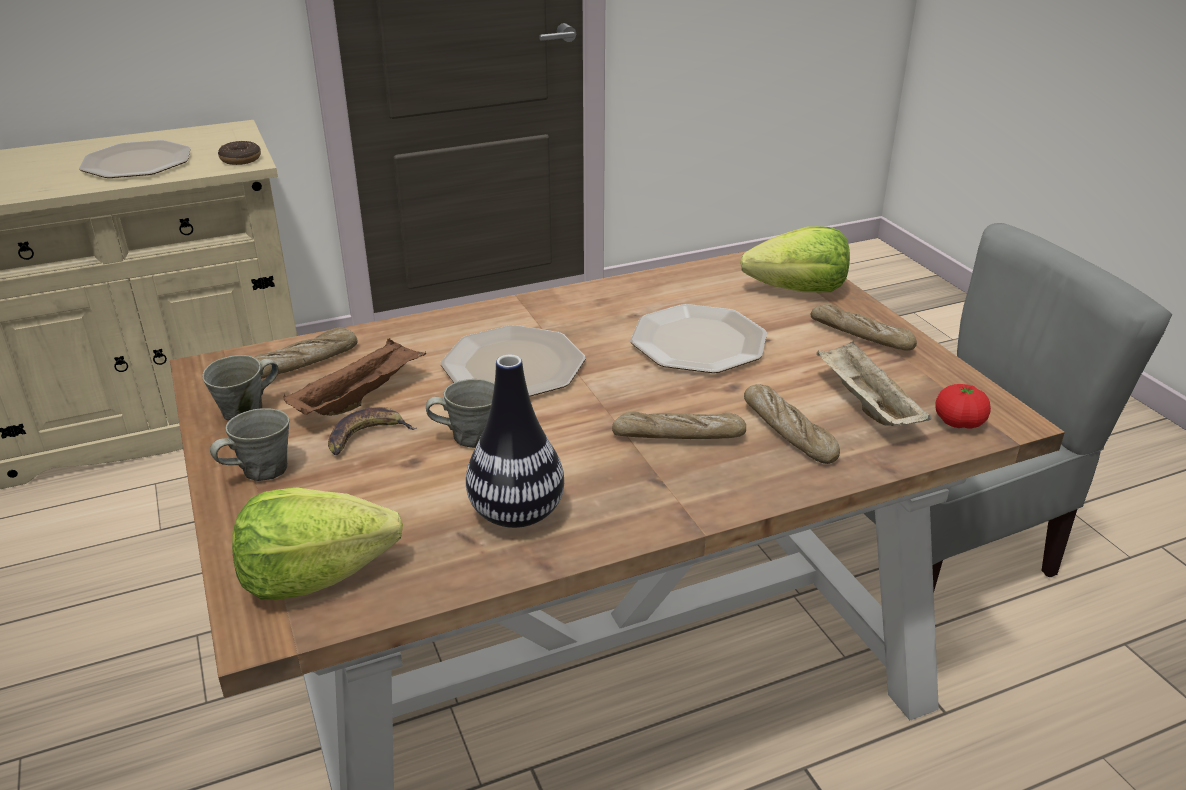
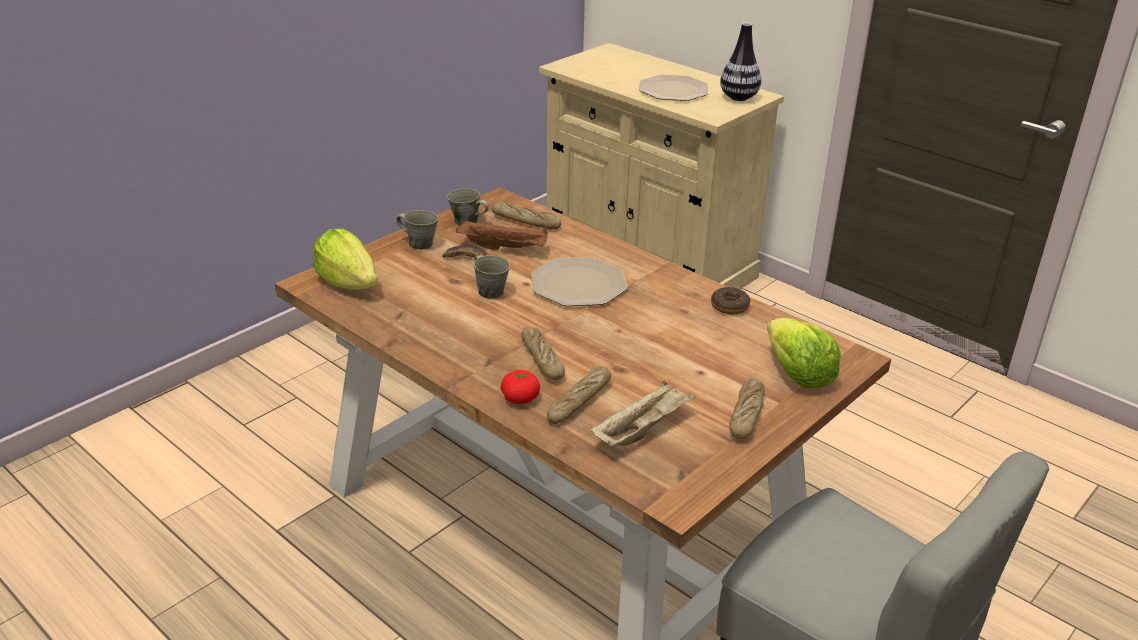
camera: 65 degrees right, 0 degrees up
donut [218,141,261,165] -> donut moved to [711,287,750,315]
vase [466,355,564,528] -> vase moved to [720,23,761,101]
plate [630,304,767,373] -> none
tomato [935,384,991,429] -> tomato moved to [501,370,540,404]

